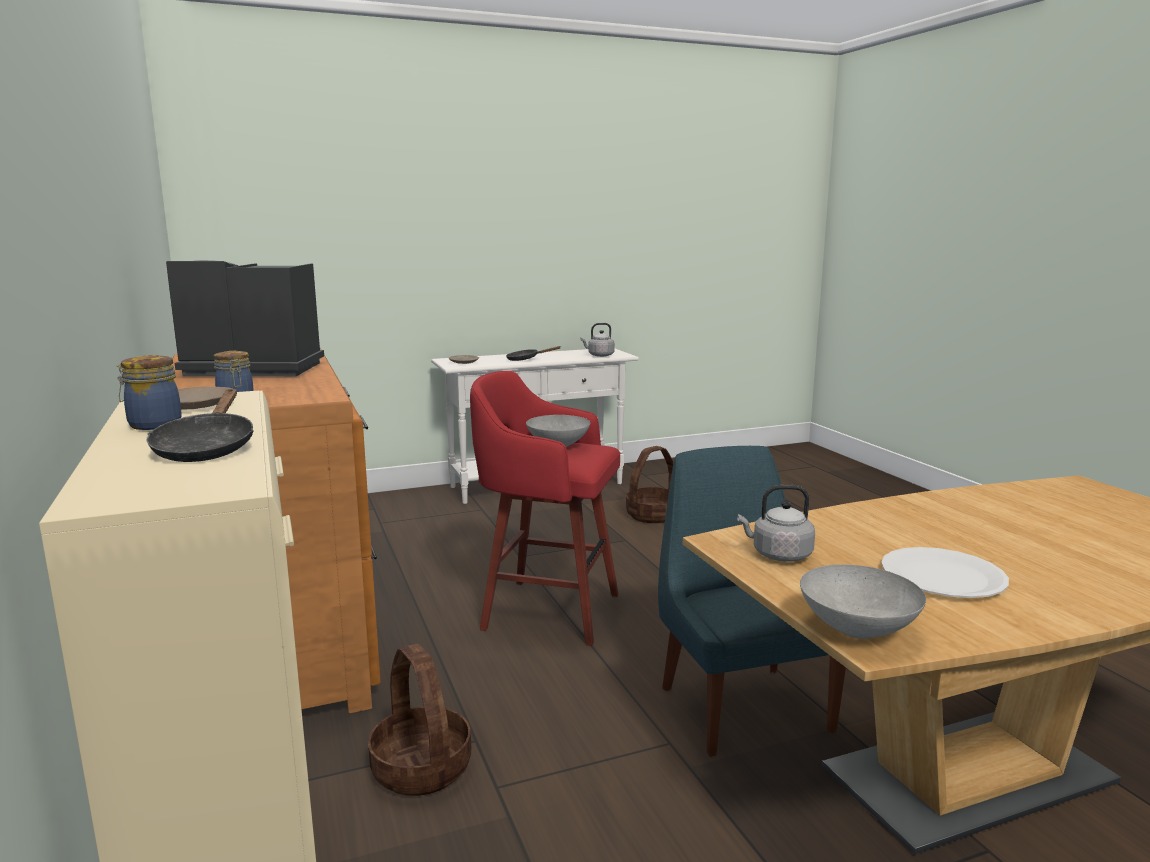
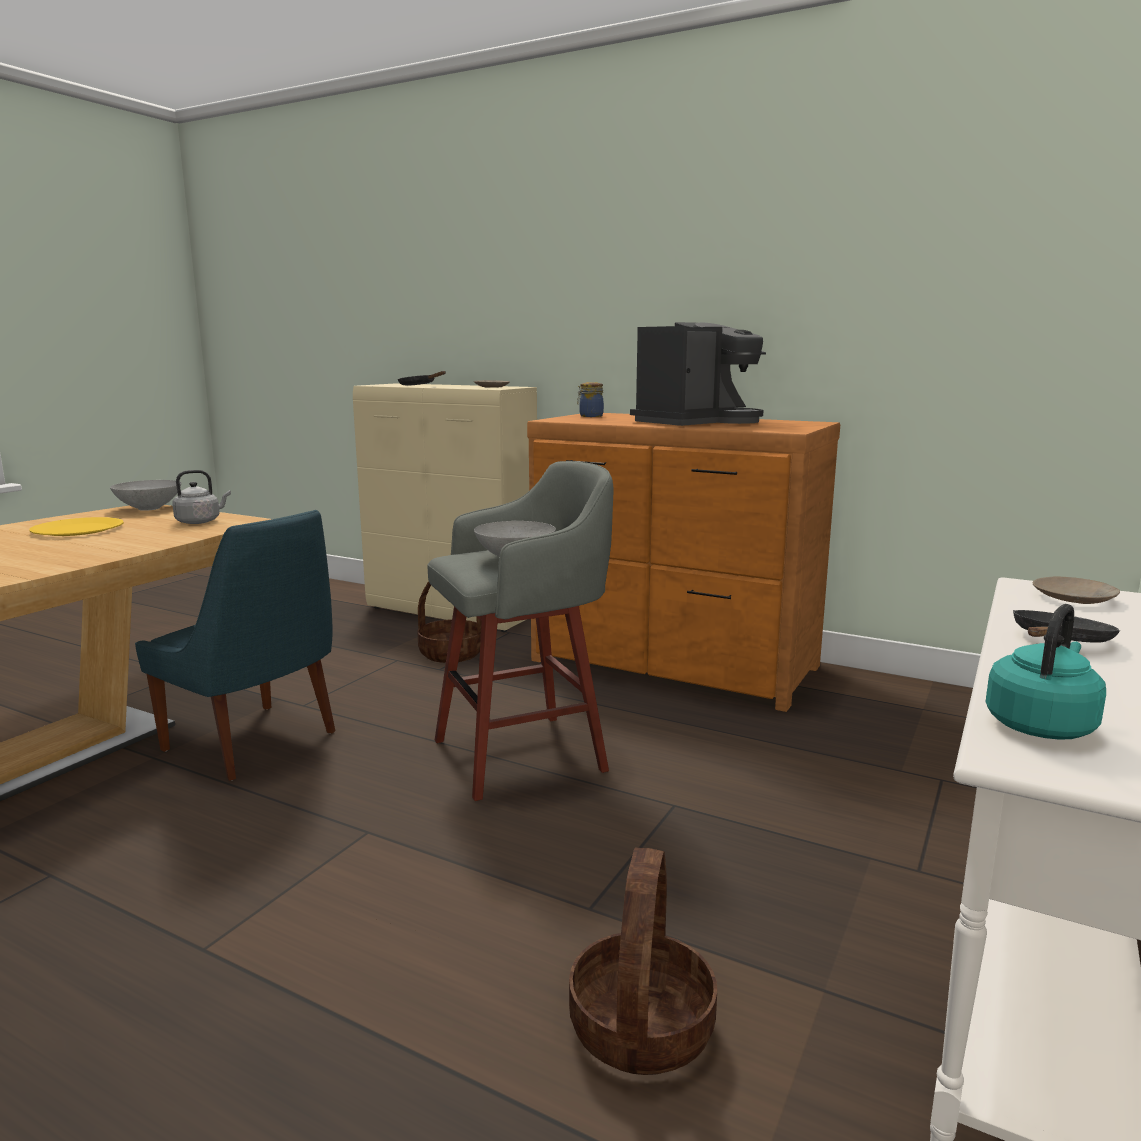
camera: 140 degrees right, 0 degrees up
jar [116,355,182,430] -> none
red stool [470,371,620,646] -> grey stool [427,461,613,801]
grey kettle [580,323,615,357] -> turquoise kettle [985,604,1106,740]
white plate [881,547,1009,598] -> yellow plate [30,517,124,536]

